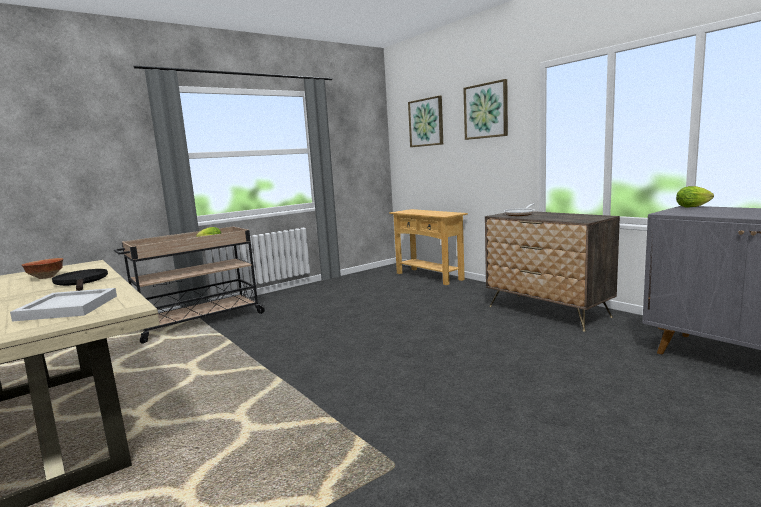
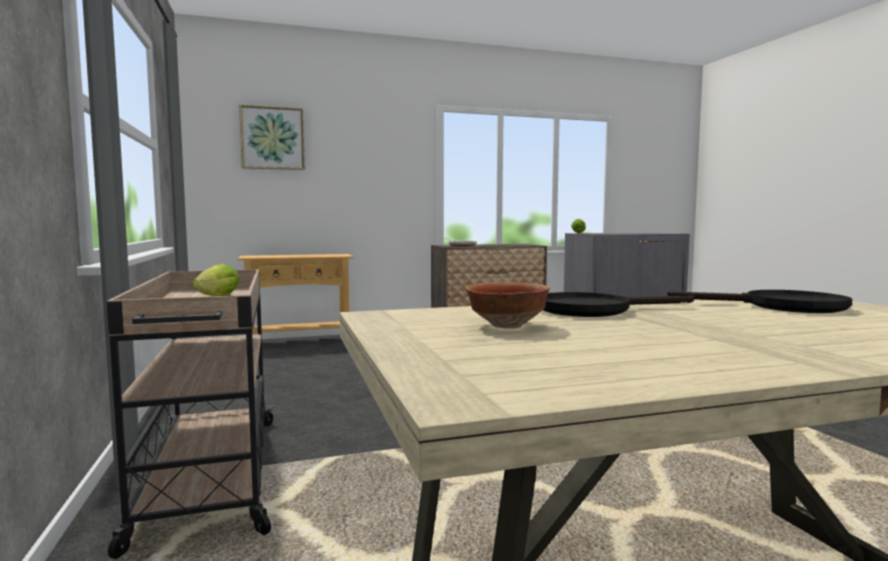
camera: 70 degrees left, 5 degrees down
white tray [10,288,117,322] -> black frying pan [668,290,852,313]
picture [463,79,508,140] -> none

